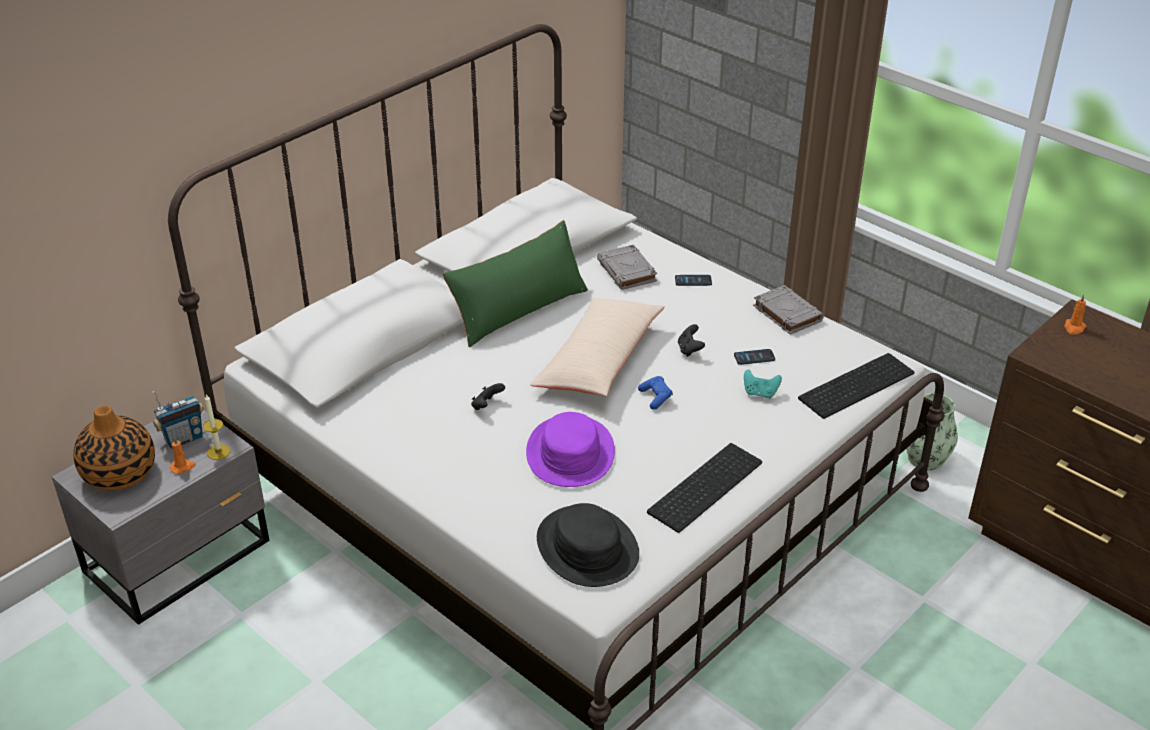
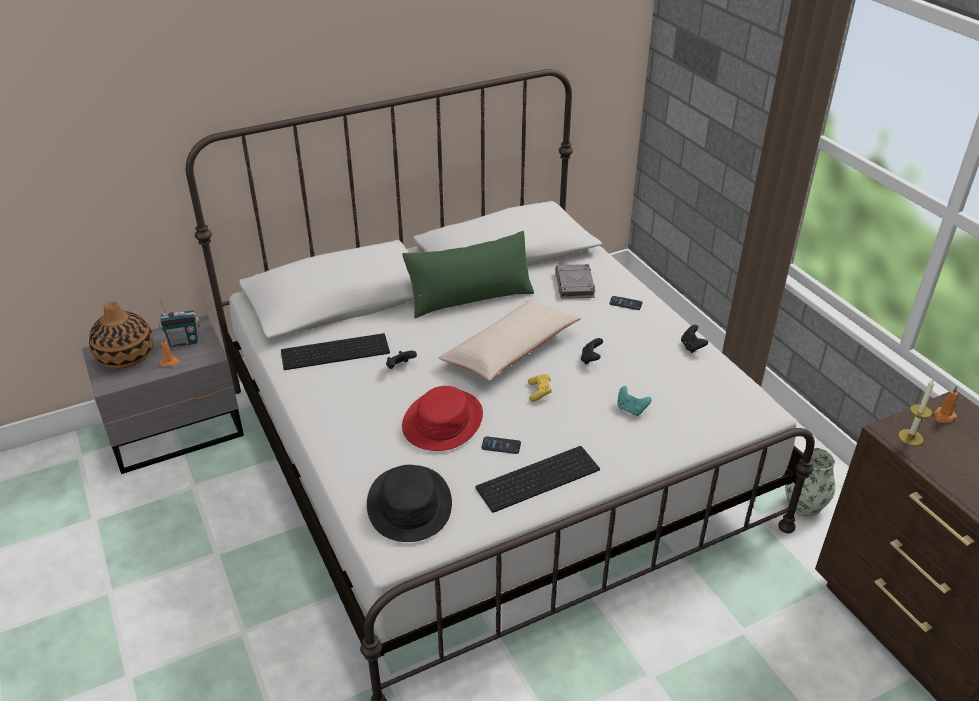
camera: 20 degrees right, 0 degrees up
candle [203,394,230,460] -> candle moved to [898,378,934,446]
purple hat [526,412,615,487] -> red hat [402,386,483,451]
blue game controller [638,376,673,410] -> yellow game controller [528,374,552,402]
phone [734,349,775,365] -> phone moved to [481,436,521,454]
grey book [753,285,824,335] -> black game controller [681,325,708,353]
keyboard [798,353,914,419] -> keyboard moved to [281,333,390,370]

